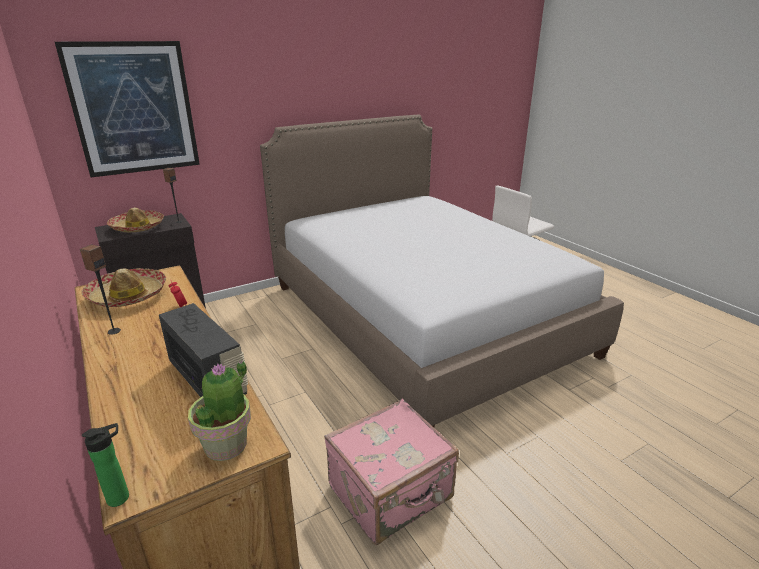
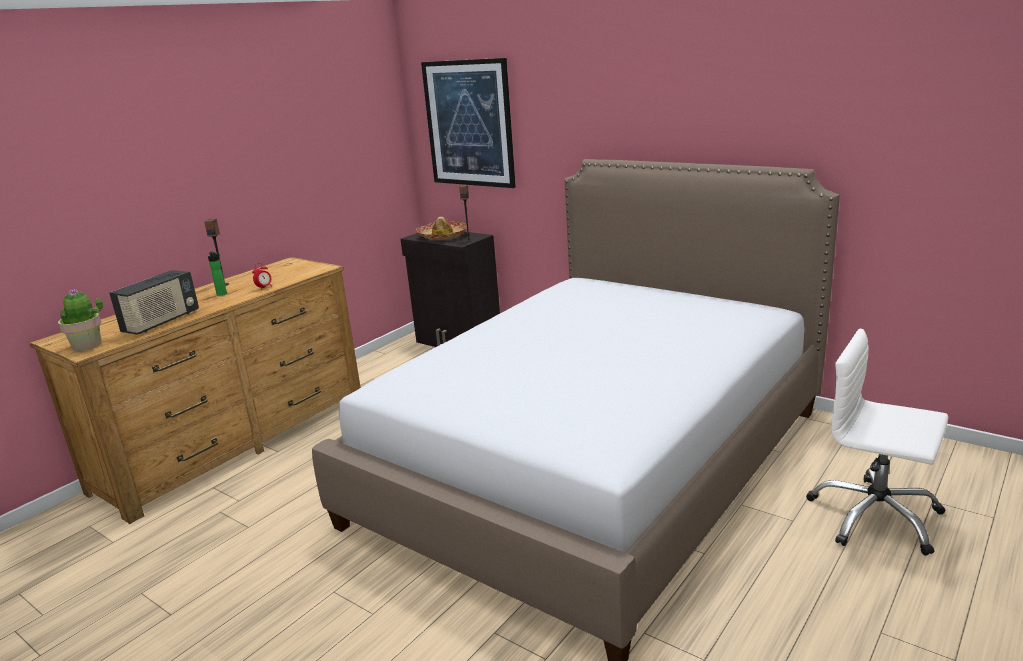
camera: 70 degrees right, 5 degrees down
hat [81,268,166,307] -> none
bottle [82,423,129,507] -> bottle moved to [208,252,227,295]
pink suitcase [324,399,459,545] -> none

